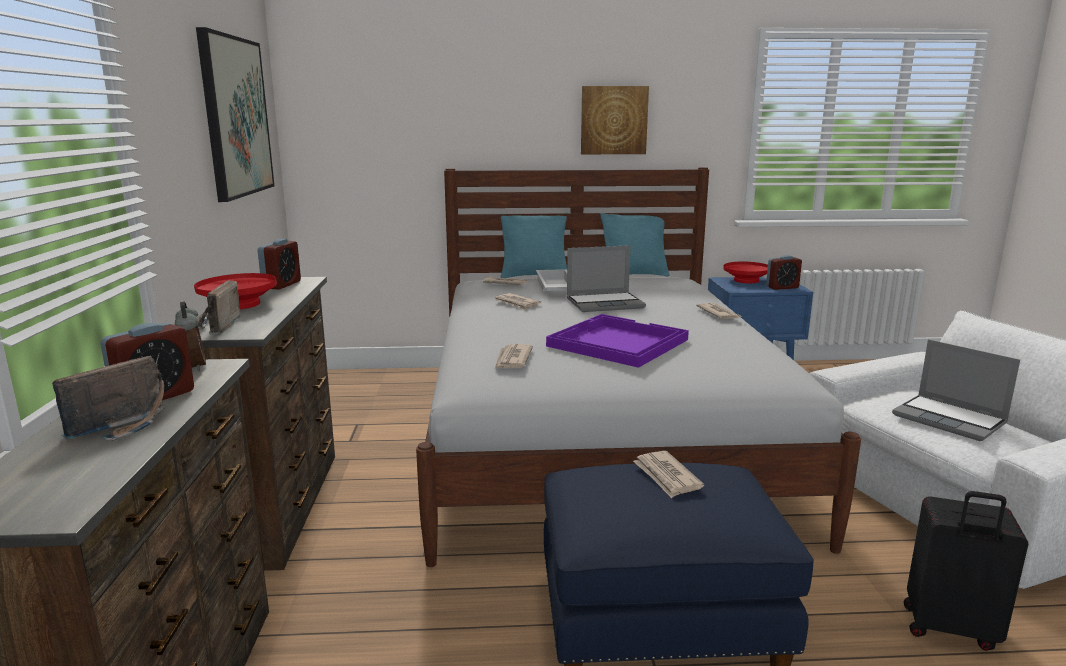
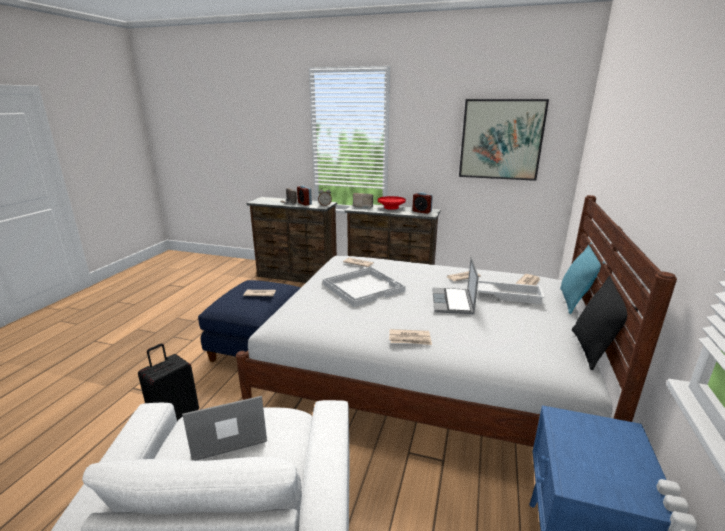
camera: 110 degrees right, 5 degrees up
purple tray [546,314,689,368] -> white tray [323,267,406,307]
picture [581,86,649,154] -> none
turquoise pillow [600,212,669,276] -> black pillow [572,276,638,370]
red bowl [723,262,768,283] -> none
alarm clock [766,255,802,290] -> none

